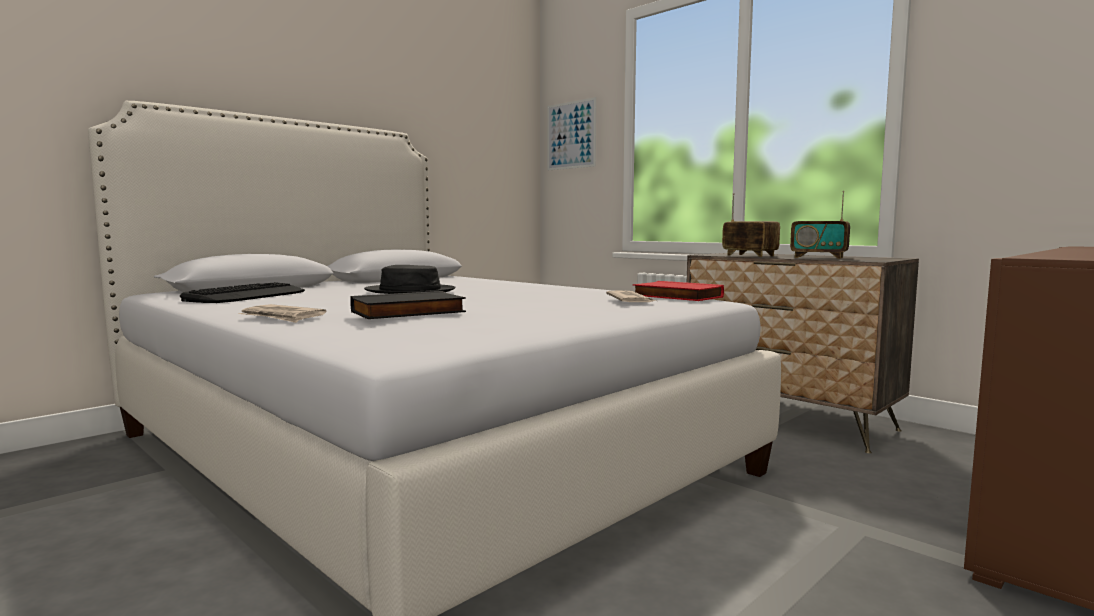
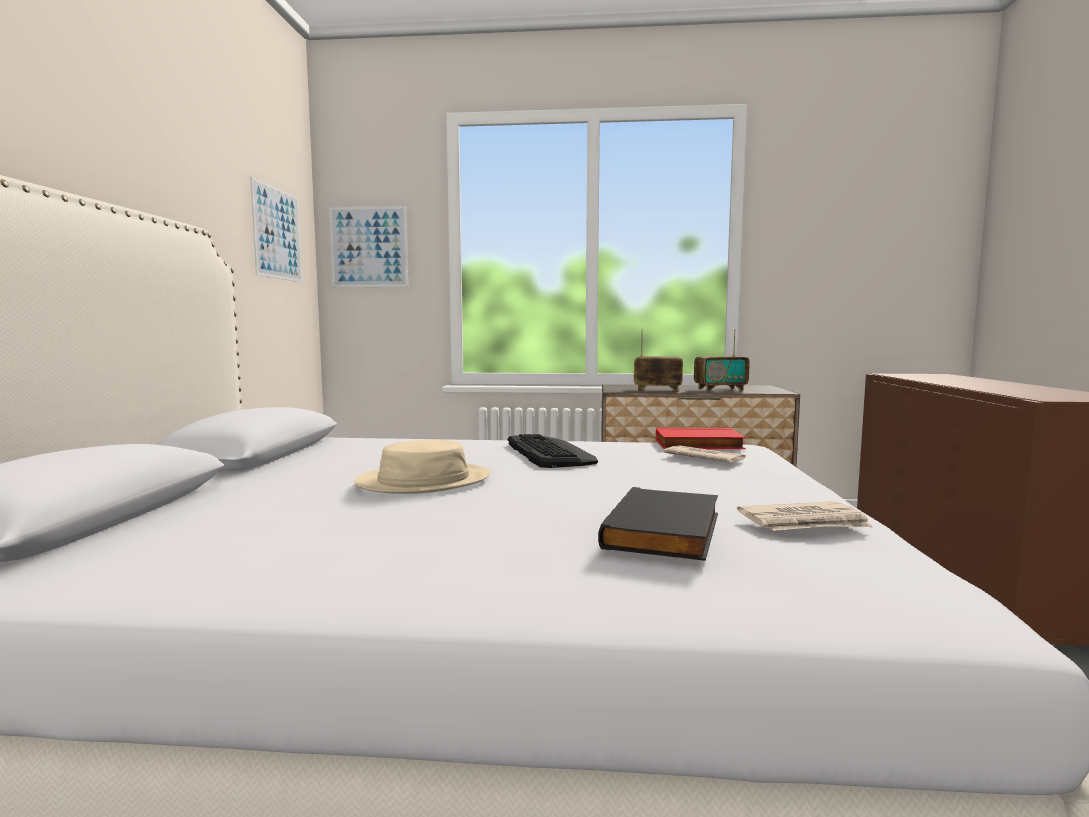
camera: 40 degrees left, 0 degrees up
keyboard [180,282,305,303] -> keyboard moved to [508,434,598,468]
newspaper [239,304,327,323] -> newspaper moved to [737,501,872,531]
black hat [364,265,456,294] -> beige hat [354,440,490,494]
none -> picture [250,177,302,282]

